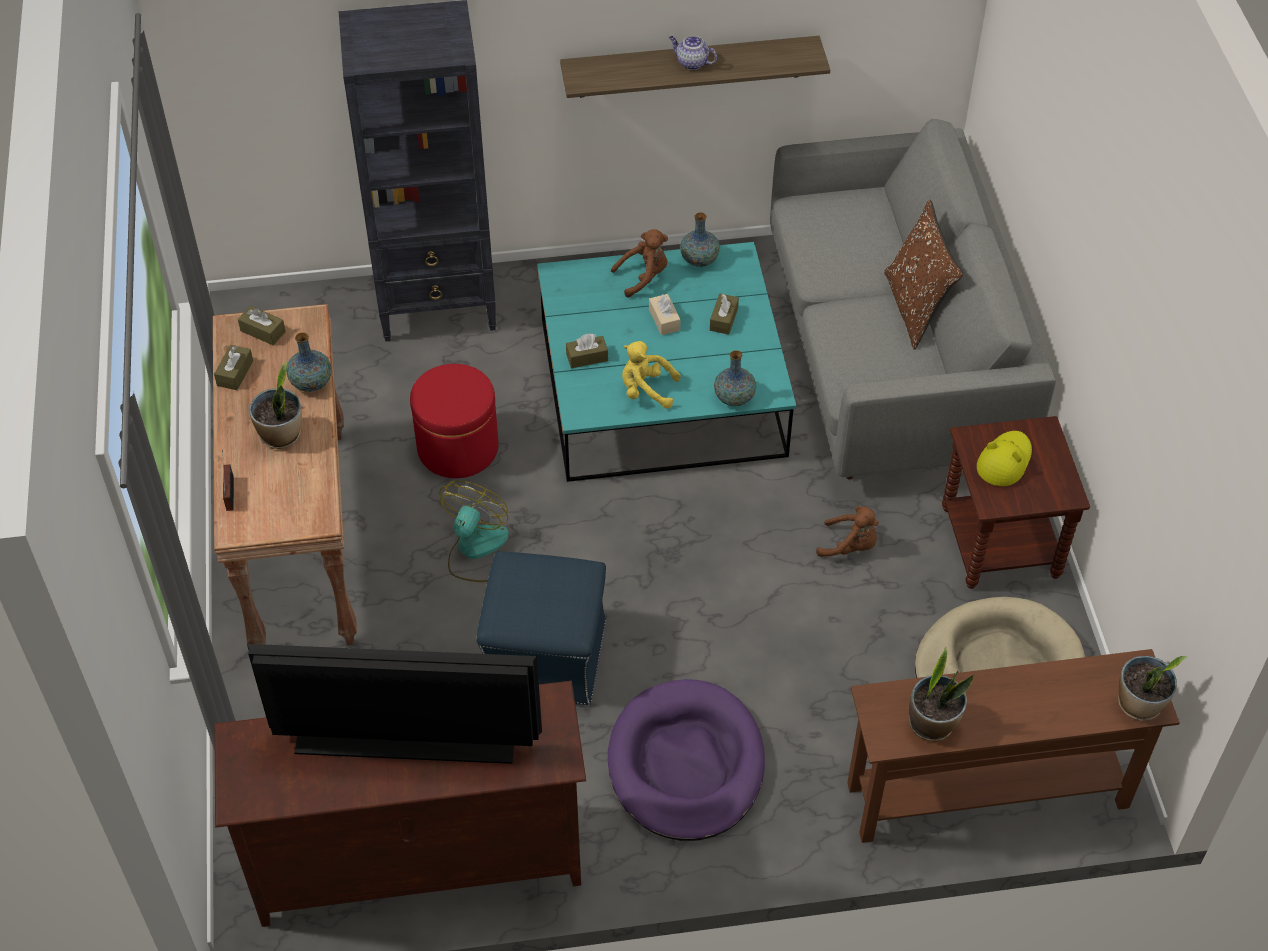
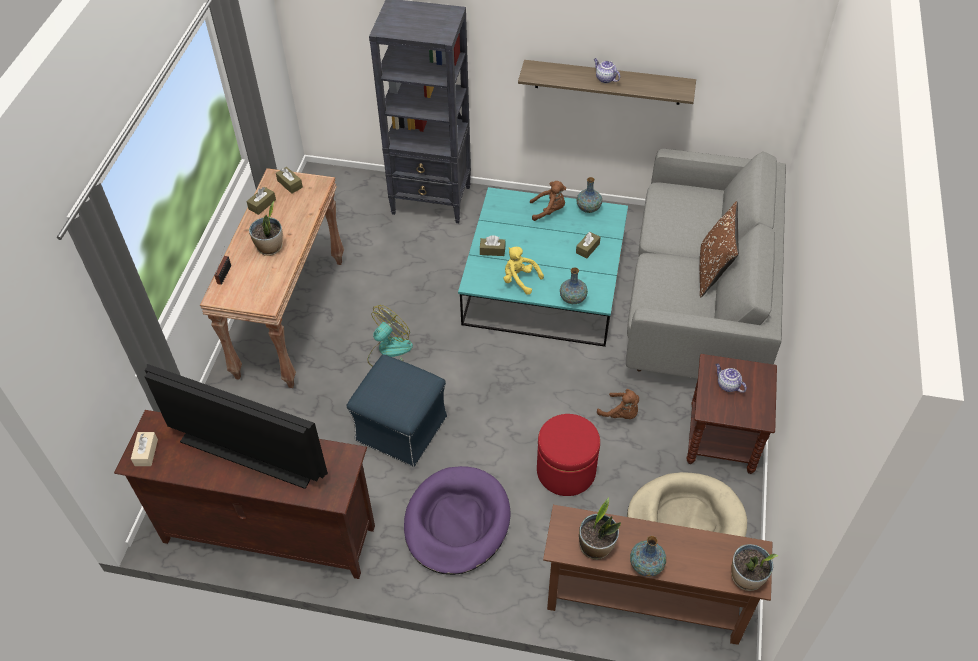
camera: 20 degrees right, 0 degrees up
vase [286,332,332,392] -> vase moved to [630,536,666,577]
red ottoman [410,364,499,478] -> red ottoman moved to [537,414,600,496]
beige tissue box [649,294,680,335] -> beige tissue box moved to [131,432,158,466]
yellow hat [977,431,1032,486] -> teapot [716,363,747,393]

